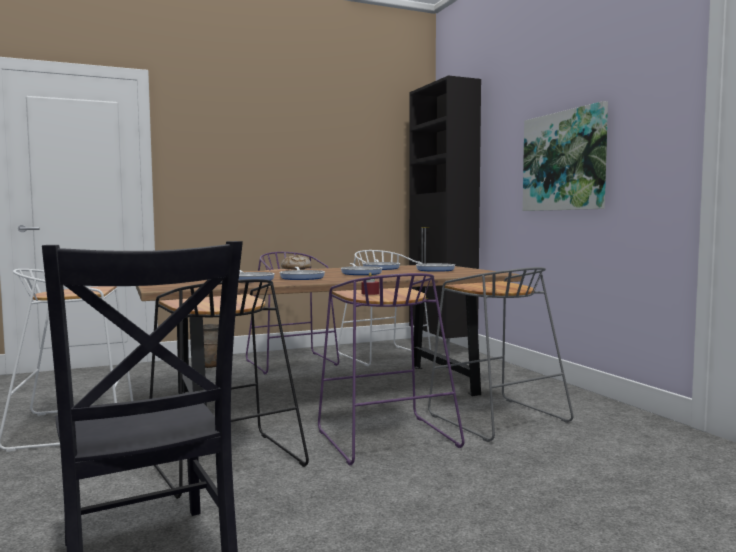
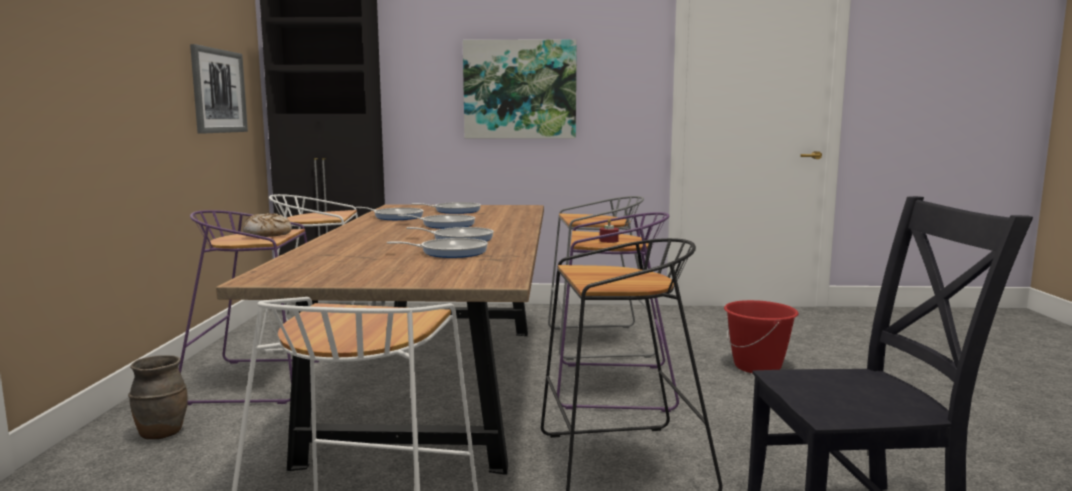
camera: 65 degrees left, 5 degrees up
none -> picture [190,44,248,134]
none -> red bucket [724,300,799,373]

